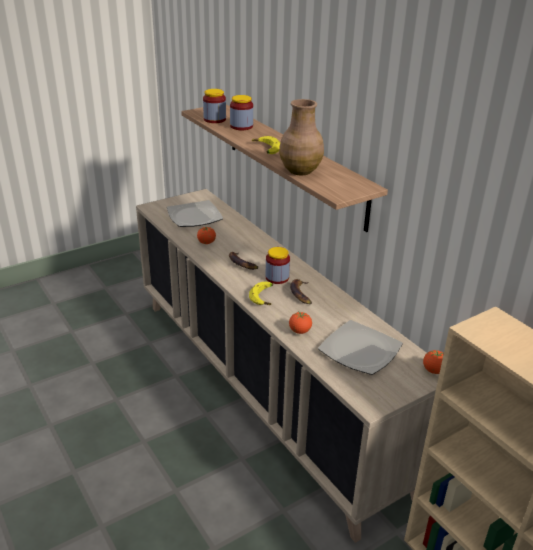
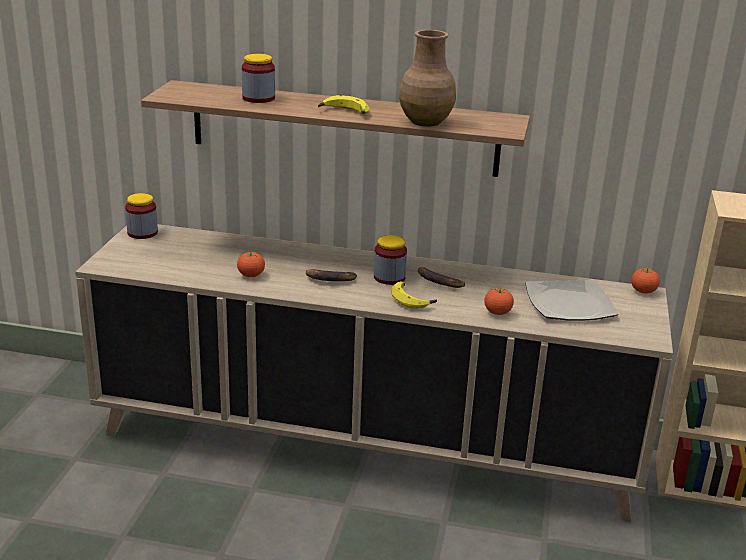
camera: 45 degrees left, 5 degrees down
plate [167,200,223,227] -> none
jar [203,89,226,123] -> jar moved to [125,193,158,239]

